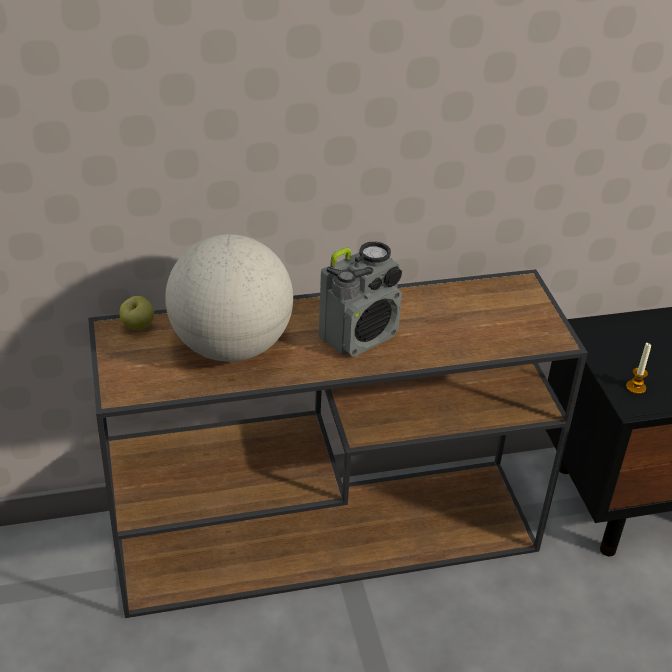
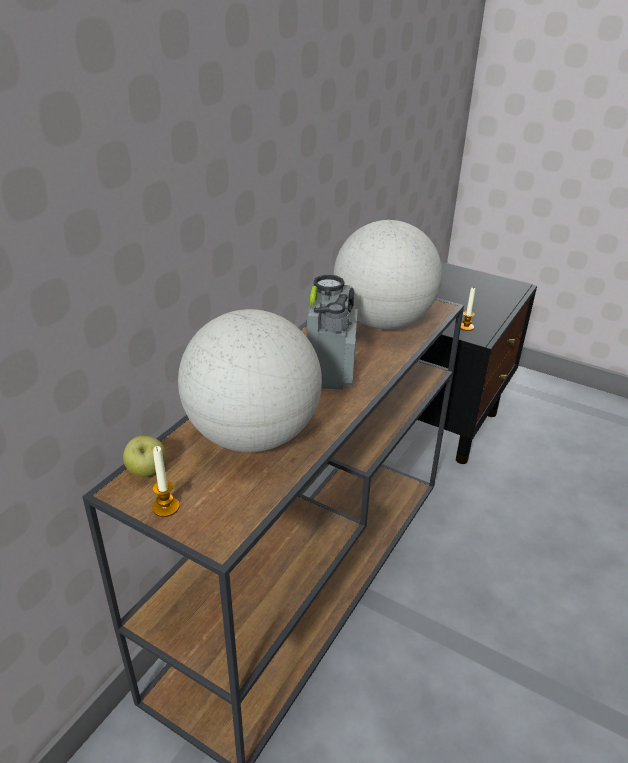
camera: 45 degrees left, 5 degrees down
none -> candle [152,446,180,517]
none -> globe [334,220,442,329]

